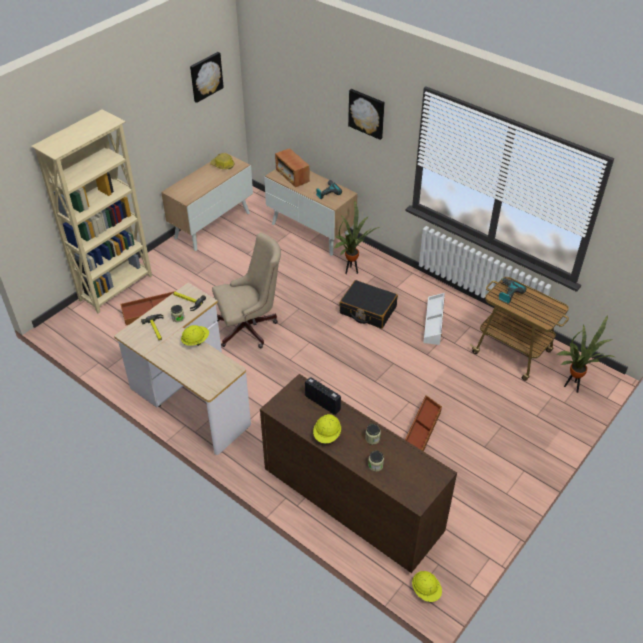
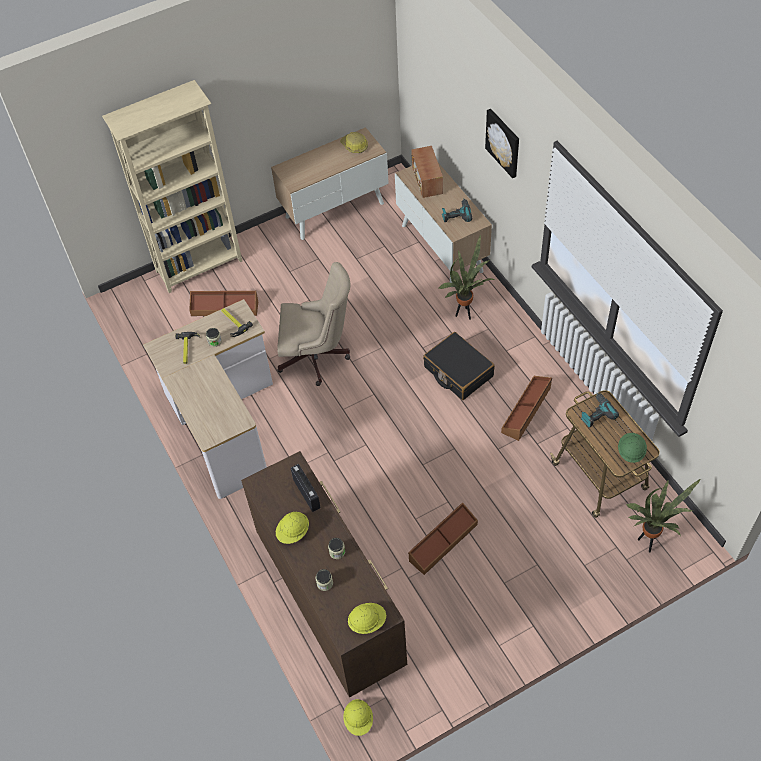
camera: 25 degrees right, 10 degrees up
yellow hard hat [181,325,209,346] -> yellow hard hat moved to [348,603,386,634]
picture [190,52,224,103] -> none
white storage box [423,293,445,345] -> brown storage box [501,376,552,441]
none -> green hard hat [618,433,647,463]

